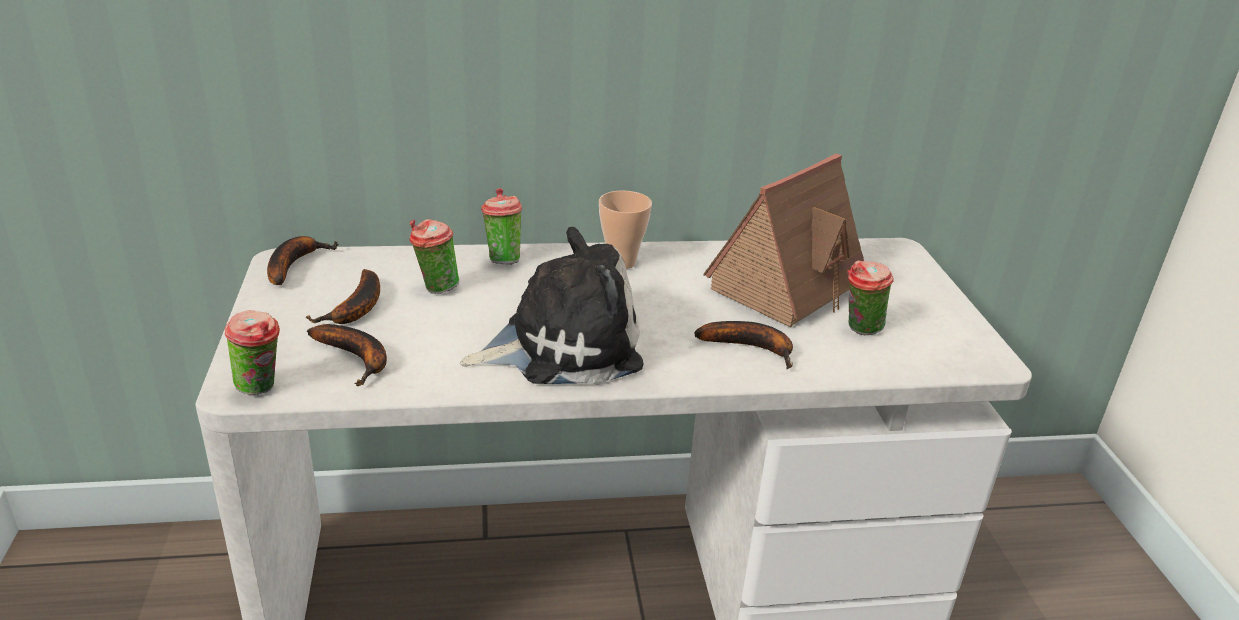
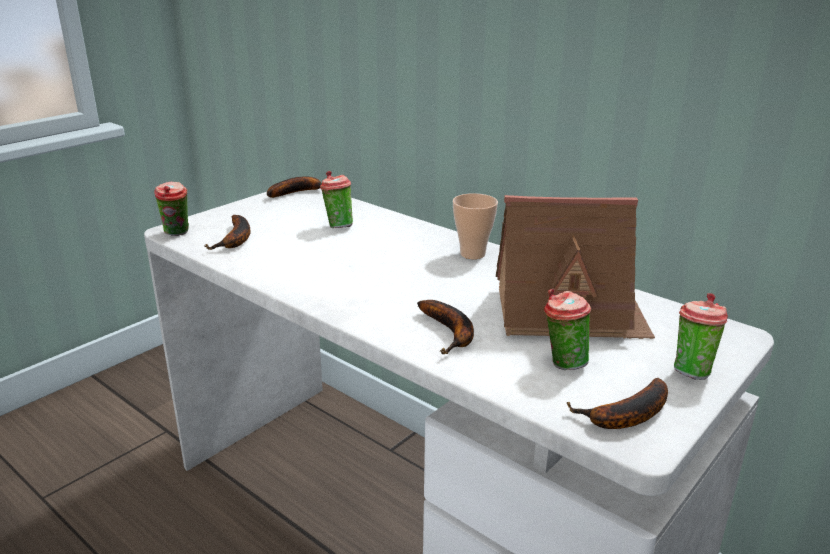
camera: 50 degrees right, 5 degrees down
banana [306,269,380,324] -> banana moved to [567,378,668,429]
plush toy [460,227,644,385] -> none
cup [481,188,522,265] -> cup moved to [674,293,728,380]

